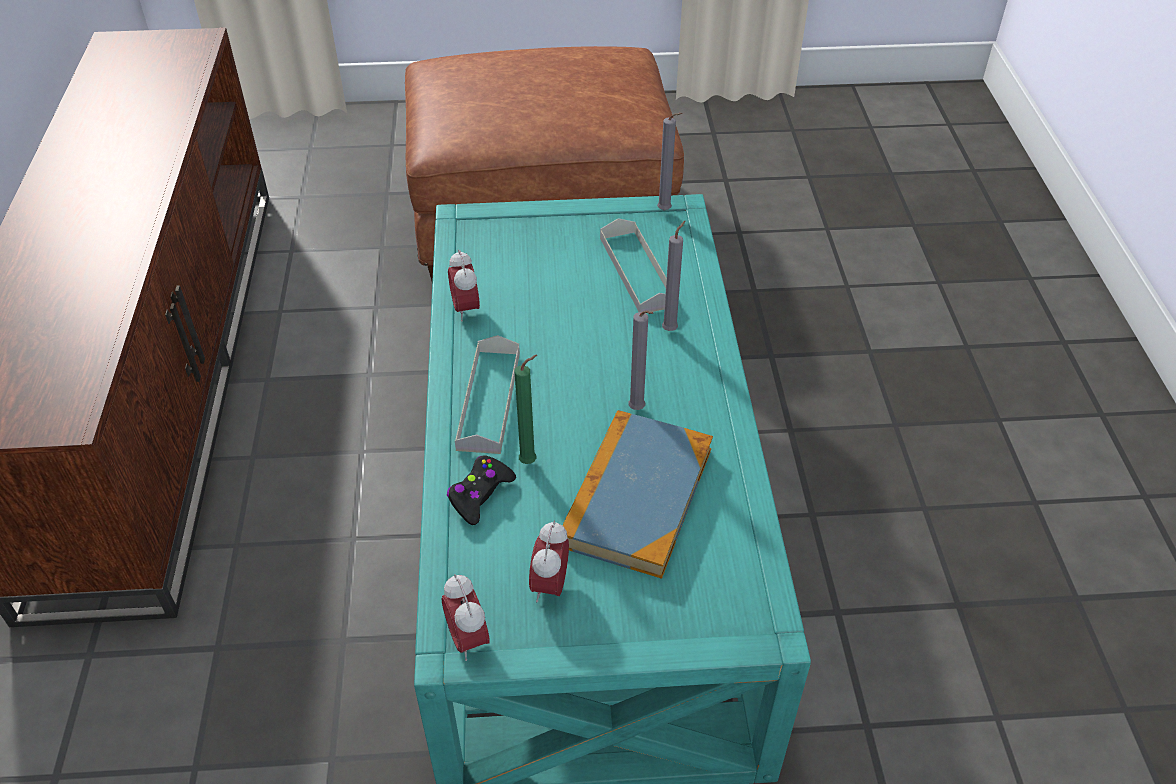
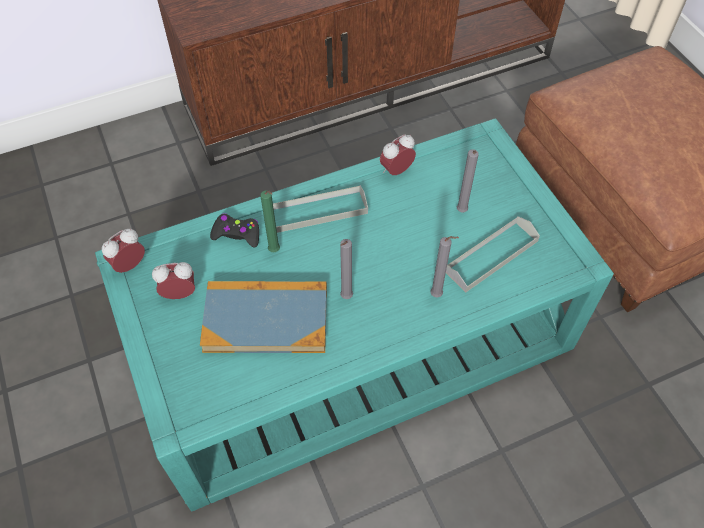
camera: 70 degrees right, 10 degrees up
grey candle [657,113,682,210] -> grey candle moved to [457,149,479,212]

